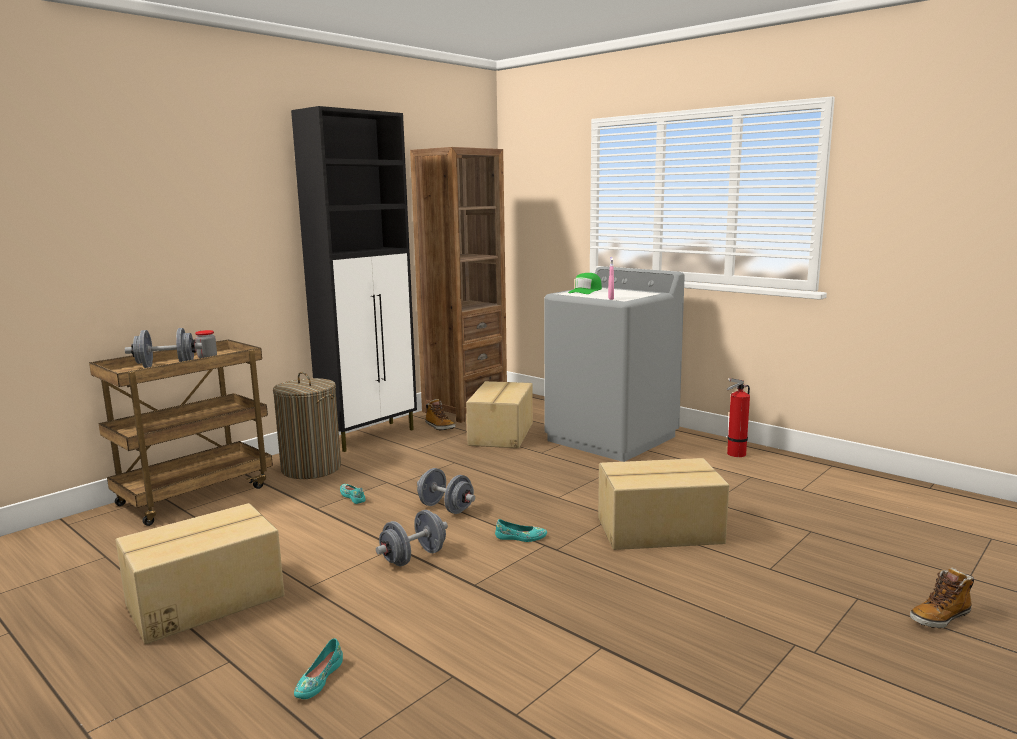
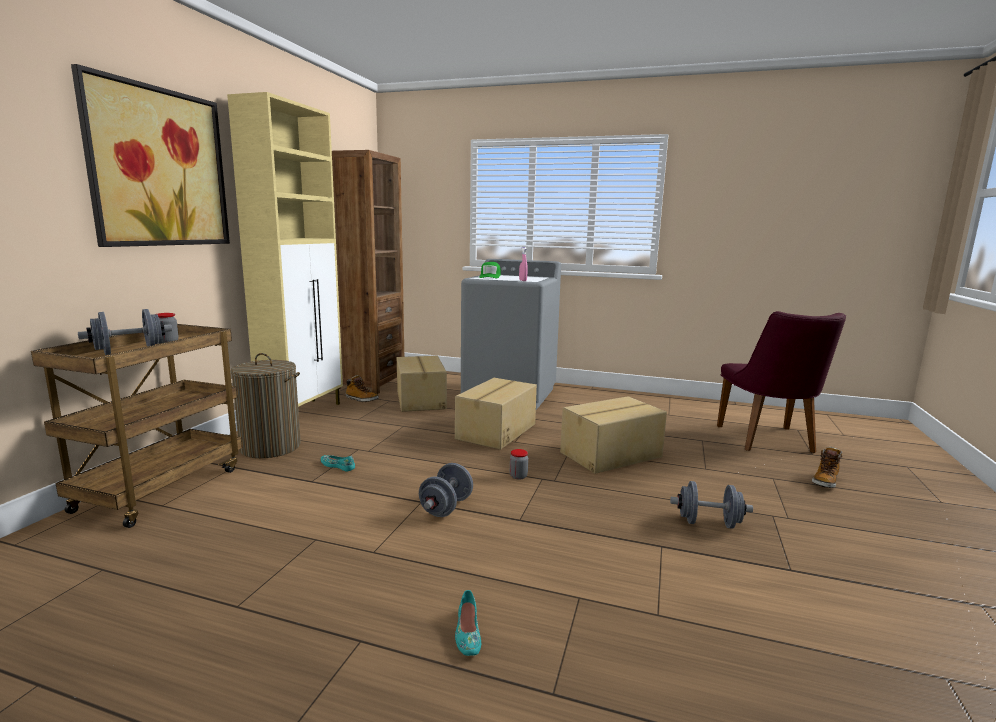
camera: 25 degrees left, 0 degrees up
cardboard box [116,503,284,644] -> cardboard box moved to [455,378,537,450]
black cabinet [291,106,417,452] -> beige cabinet [227,92,343,407]
grey dumbbell [417,468,475,514] -> grey dumbbell moved to [670,481,753,529]
turquoise shoe [495,519,547,542] -> jar [510,449,528,480]
fire extinguisher [727,378,750,457] -> none
none -> picture [71,64,230,247]
none -> purple chair [717,311,846,453]

